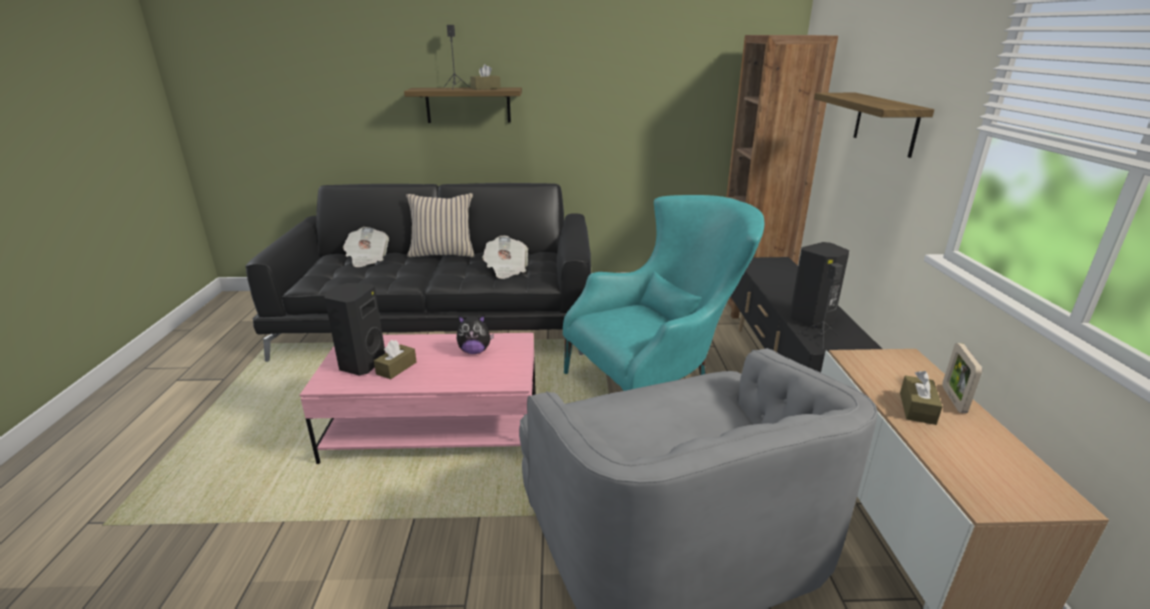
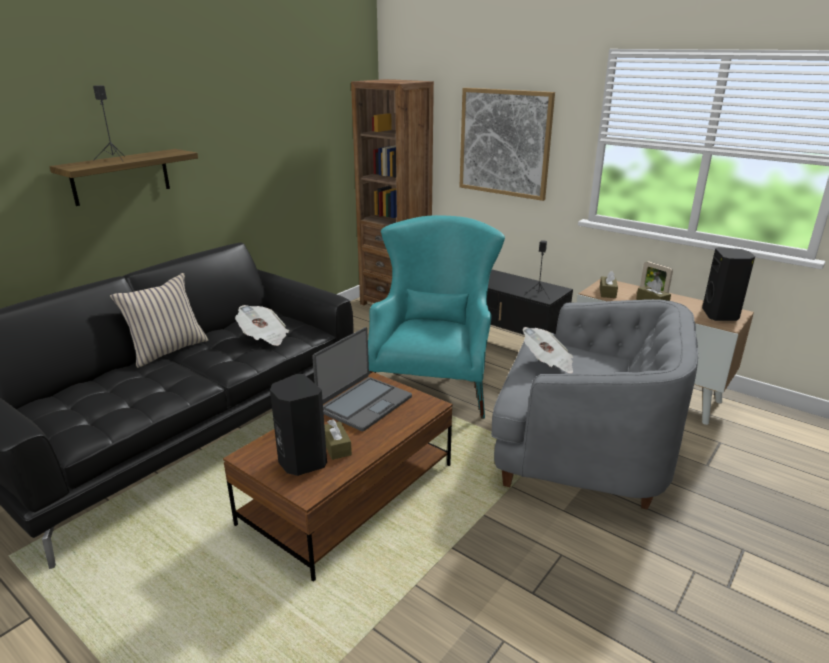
camera: 50 degrees left, 0 degrees up
pink coffee table [300,333,536,464] -> brown coffee table [223,372,453,582]
newspaper [343,227,389,267] -> newspaper moved to [523,327,573,373]
plush toy [457,315,494,354] -> laptop [312,327,412,431]
brown tissue box [470,64,501,90] -> brown tissue box moved to [600,271,618,298]
black speaker [790,242,849,327] -> black speaker moved to [702,247,755,321]
shelf [814,93,934,158] -> picture [459,88,555,201]

